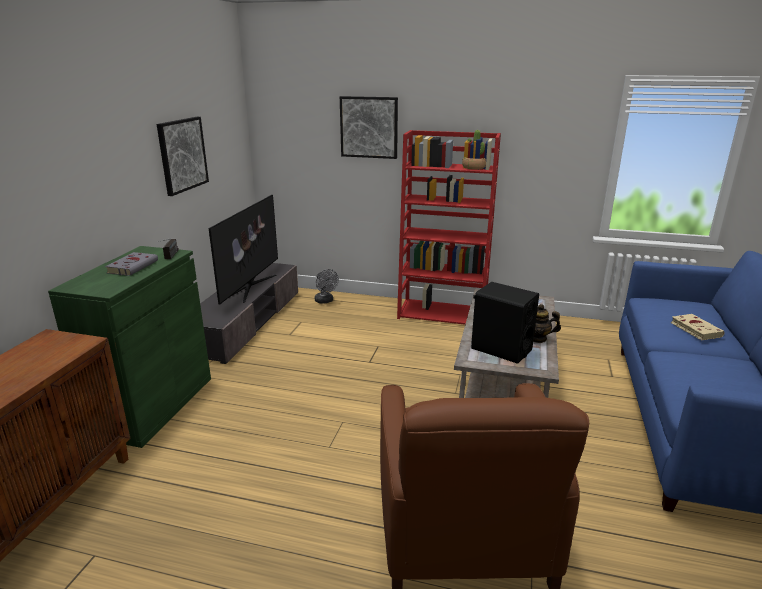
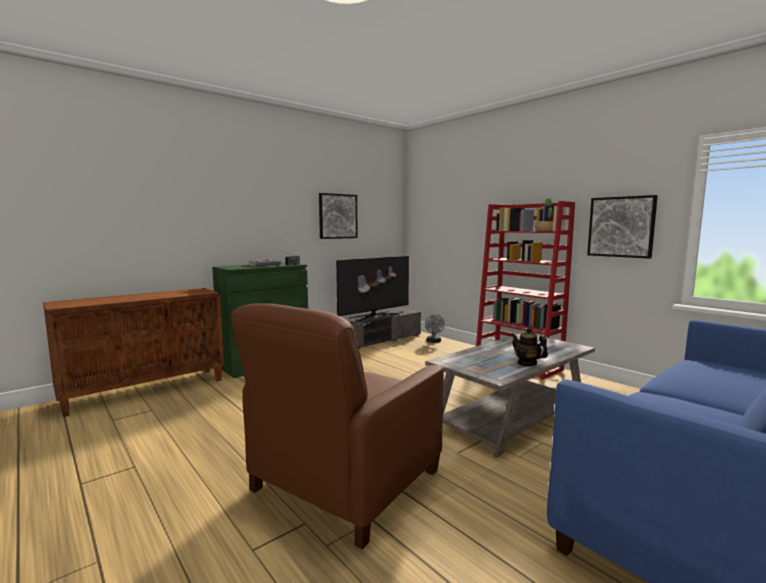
camera: 35 degrees right, 15 degrees down
picture [340,96,398,159] -> picture moved to [587,195,658,259]
black speaker [471,282,539,364] -> none
beige book [670,314,725,341] -> none

